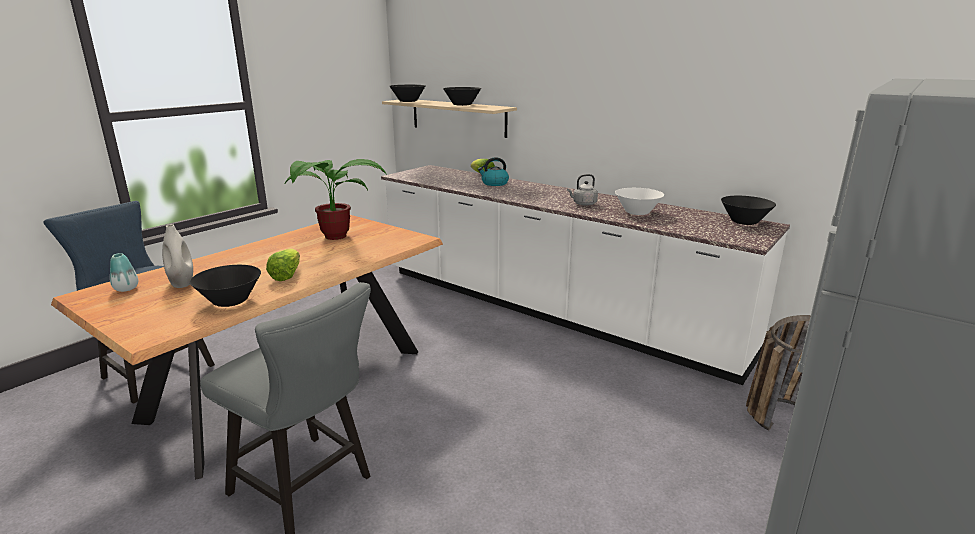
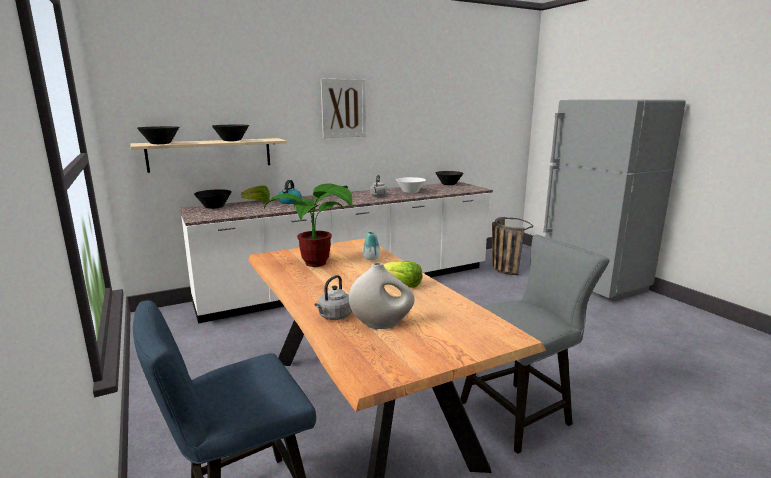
camera: 65 degrees left, 5 degrees down
vase [110,253,138,292] -> vase moved to [363,232,380,260]
black bowl [190,265,261,307] -> black bowl moved to [194,189,232,209]
none -> grey kettle [315,275,352,320]
none -> picture [321,79,366,138]

